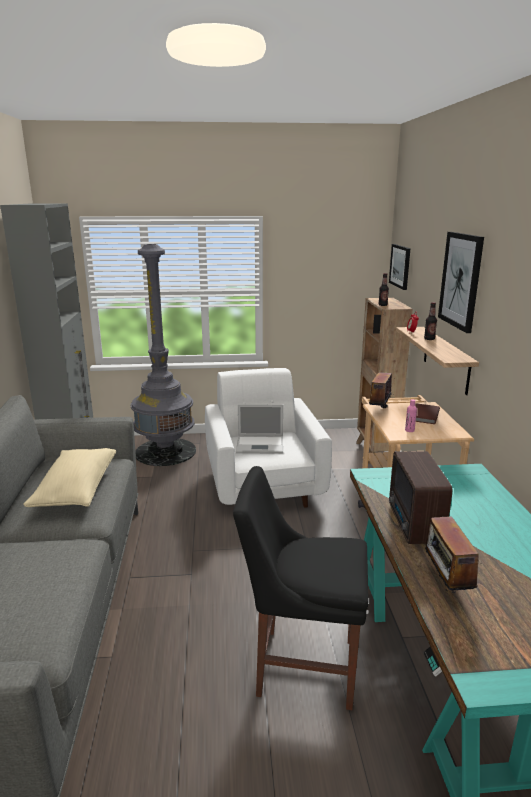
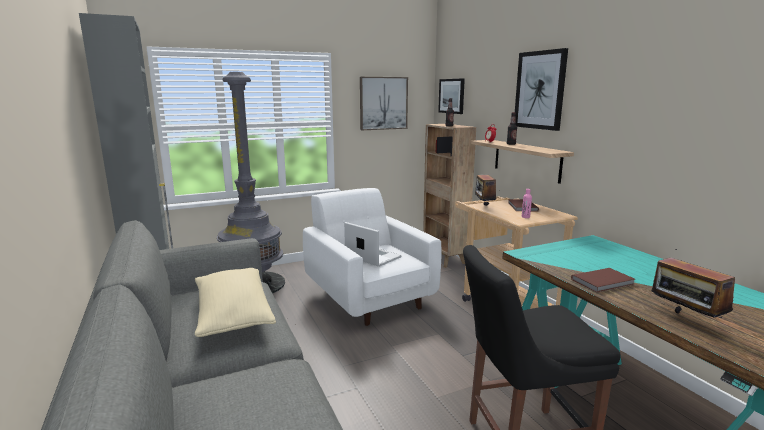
camera: 20 degrees left, 5 degrees down
laptop [236,404,283,454] -> laptop turned 120 degrees counterclockwise [344,222,401,267]
radio [389,451,452,544] -> brown book [571,268,635,293]
none -> picture [360,77,408,130]

